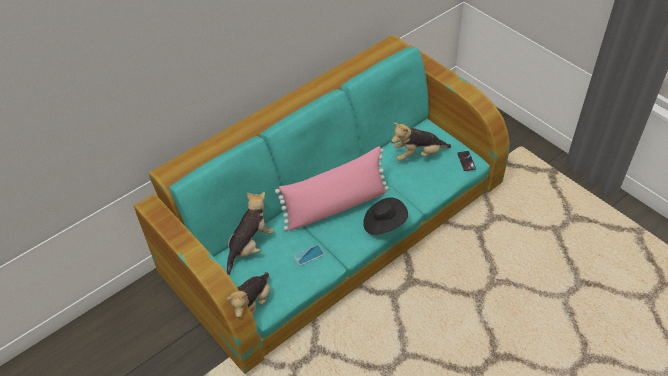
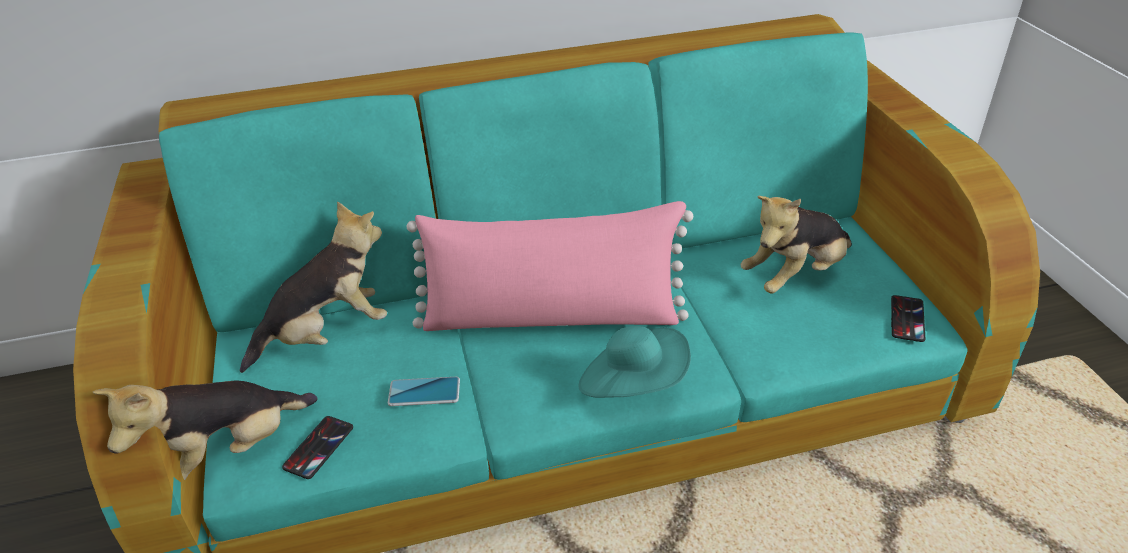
camera: 25 degrees right, 10 degrees down
black hat [363,197,408,235] -> turquoise hat [579,326,691,398]
plush toy [391,123,451,161] -> plush toy turned 45 degrees counterclockwise [740,196,852,294]
none -> phone [282,416,353,479]

